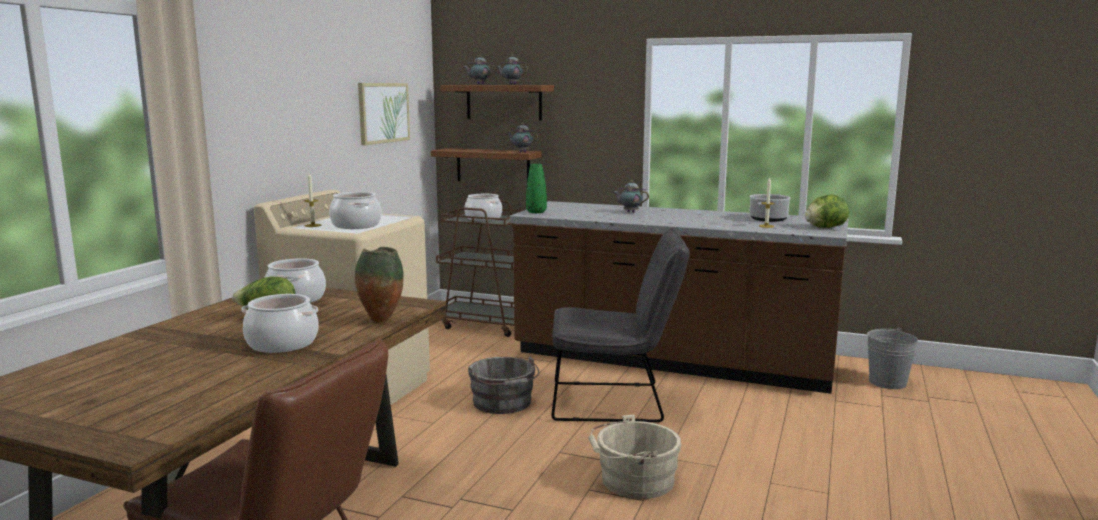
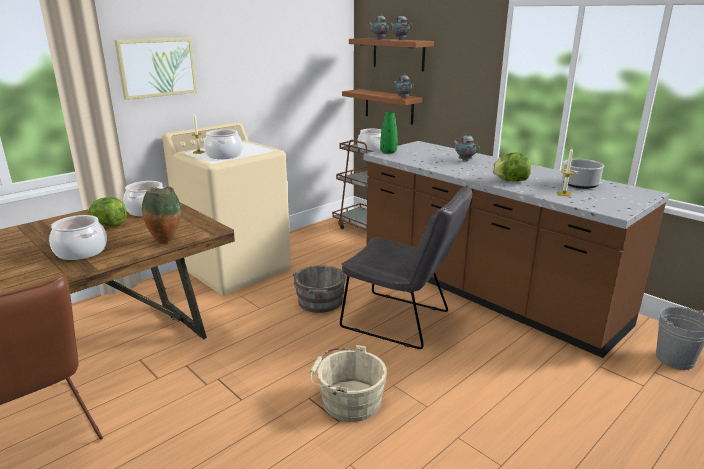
camera: 25 degrees right, 10 degrees up
picture [358,83,410,145] -> picture moved to [114,38,197,100]
lettuce [805,195,849,228] -> lettuce moved to [492,152,531,181]

